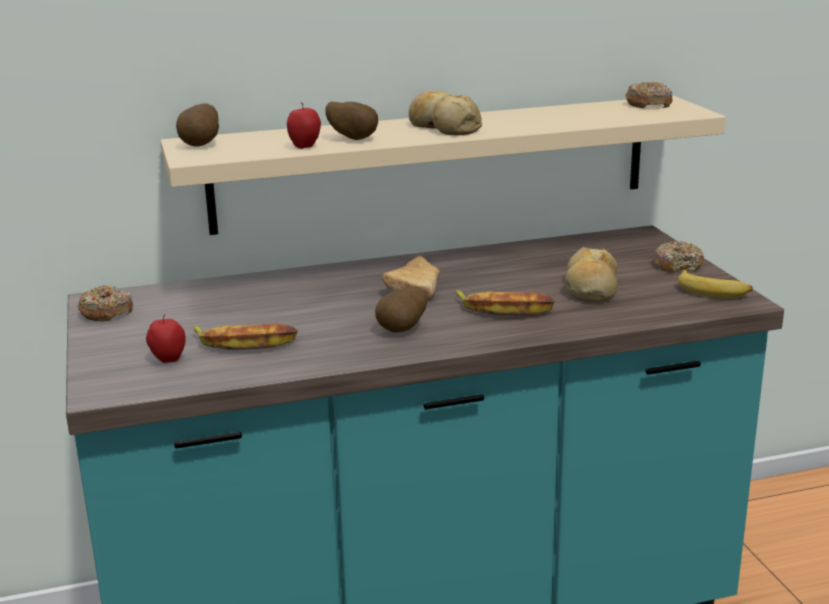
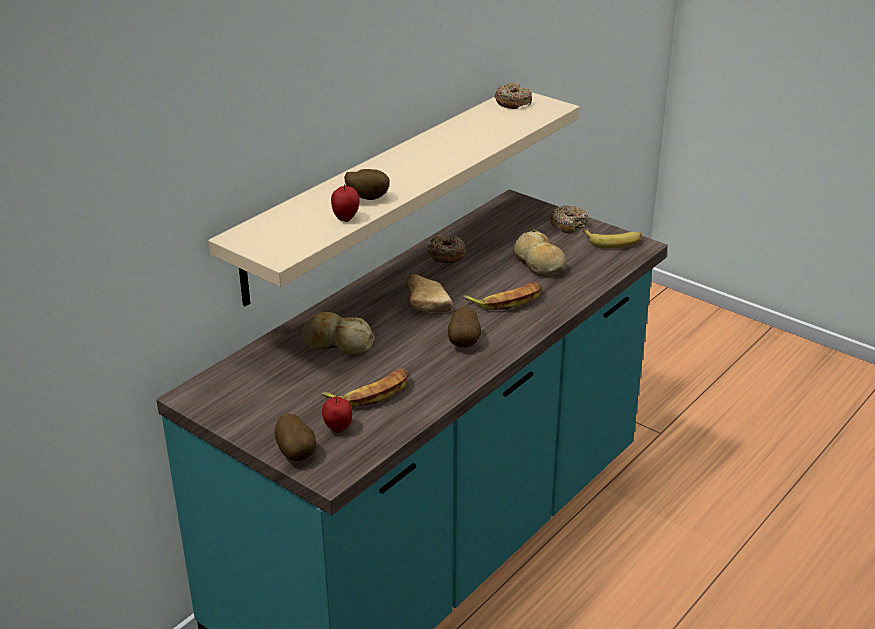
camera: 35 degrees left, 10 degrees up
donut [78,285,133,321] -> donut moved to [428,235,466,263]
potato [176,103,219,147] -> potato moved to [275,414,316,461]
bread [409,91,482,135] -> bread moved to [302,312,375,355]

